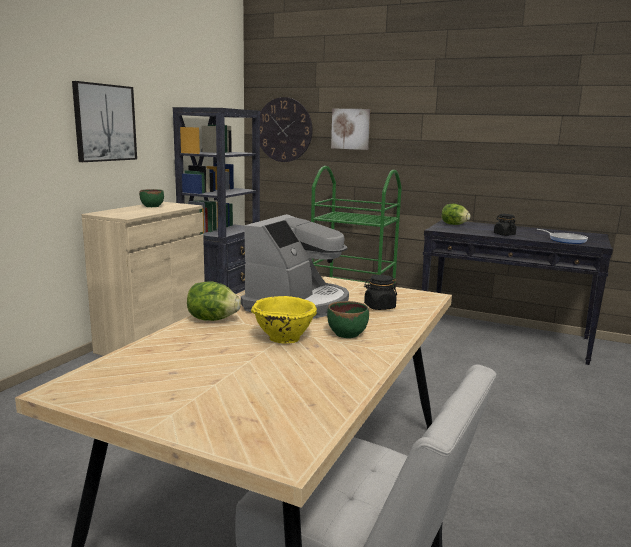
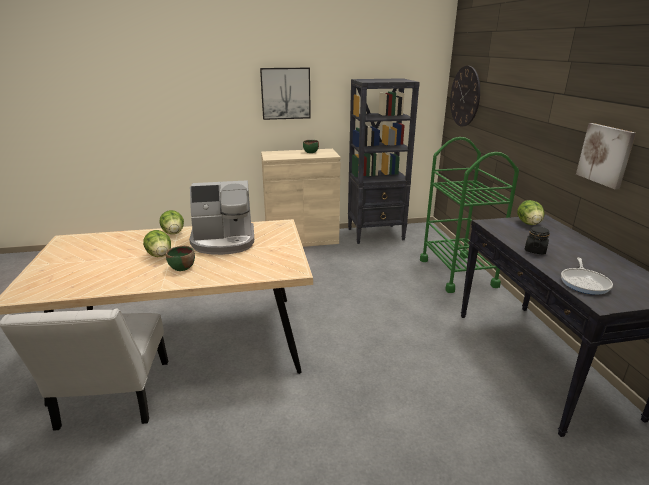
camera: 55 degrees right, 10 degrees up
yellow bowl [251,296,317,343] -> lettuce [143,230,171,257]
picture [331,109,370,150] -> picture moved to [576,123,636,190]
black jar [364,275,397,310] -> none

